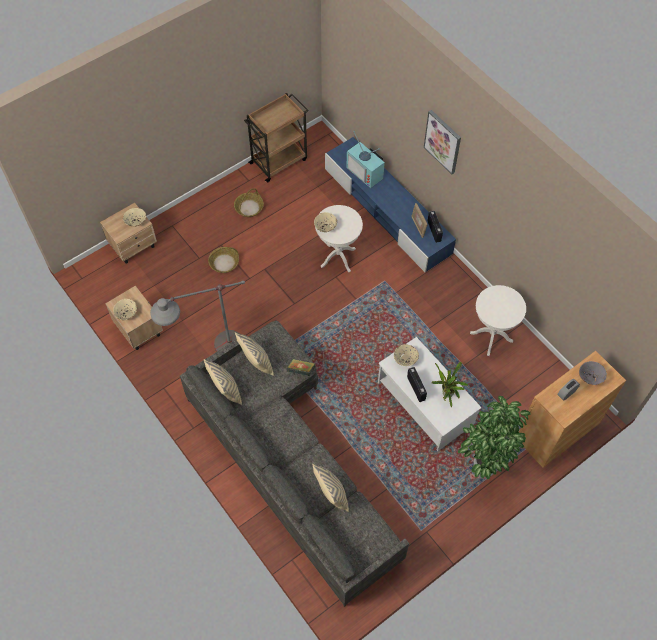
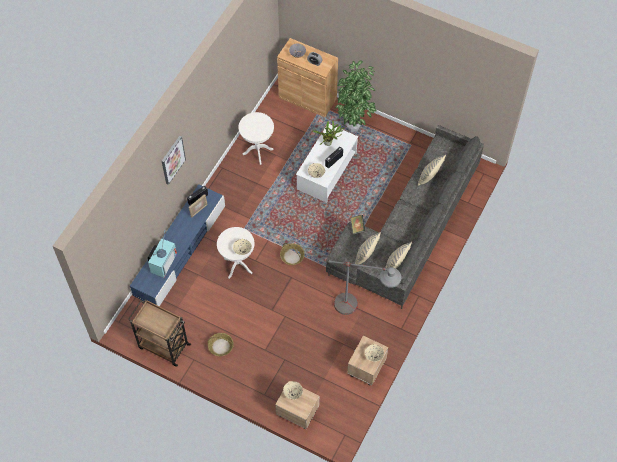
camera: 115 degrees left, 0 degrees up
basket [208,247,239,273] -> basket moved to [280,243,305,265]

